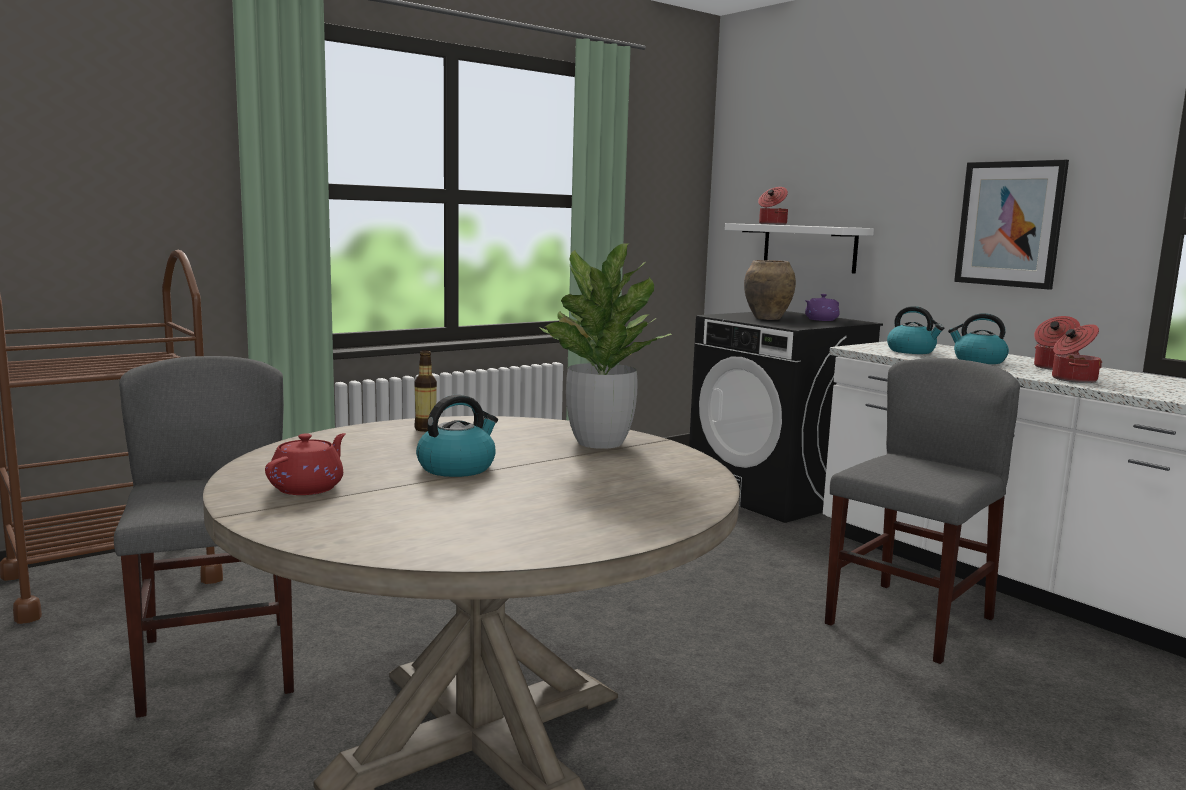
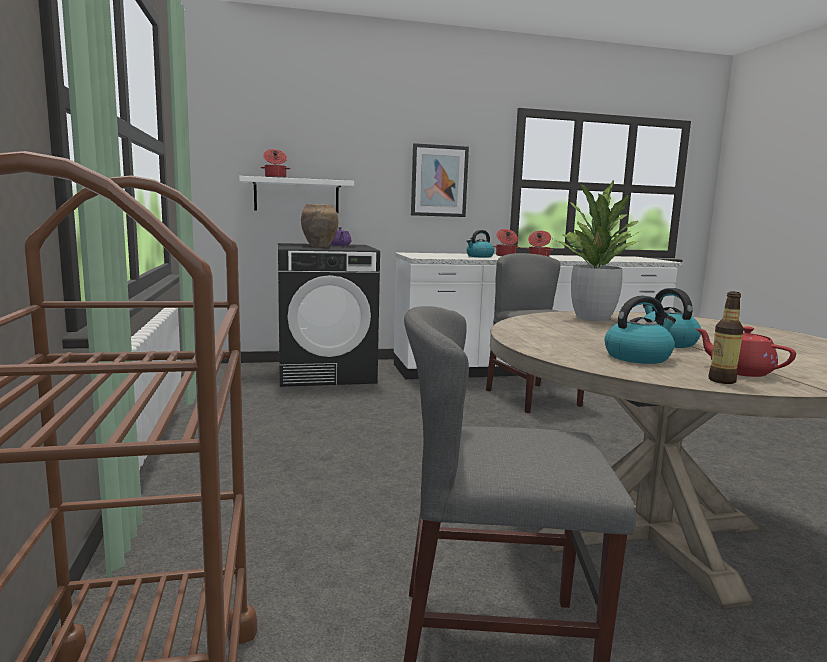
camera: 65 degrees left, 0 degrees up
bottle [415,350,437,432] -> bottle moved to [708,291,744,384]
kettle [887,306,944,354] -> kettle moved to [605,296,676,364]

